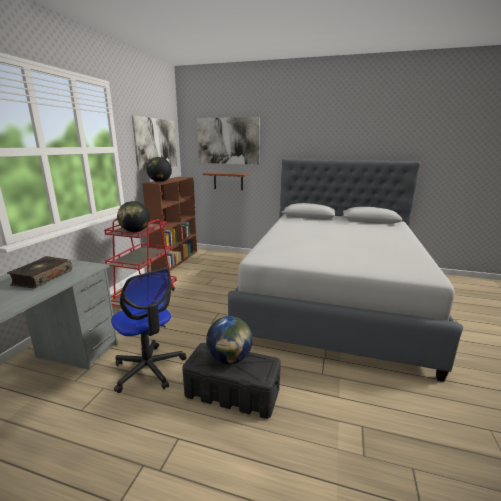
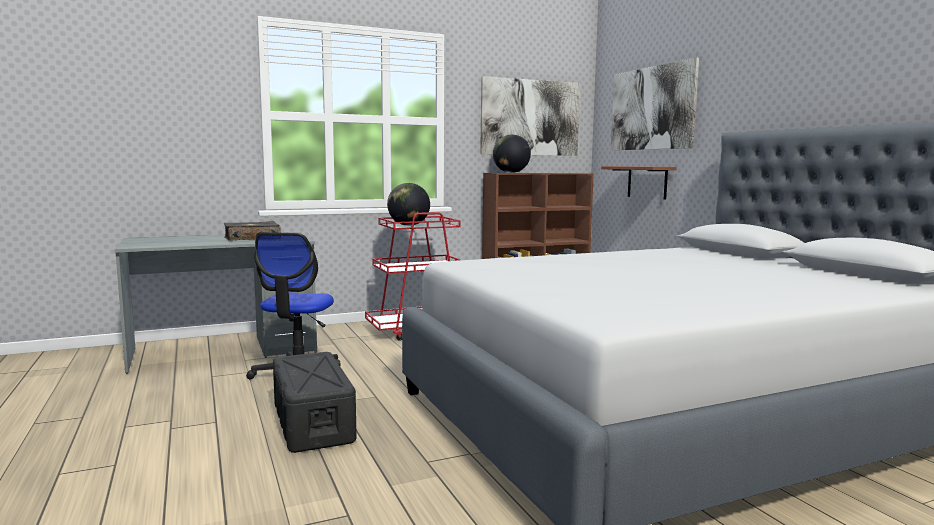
camera: 50 degrees right, 10 degrees down
globe [206,316,253,364] -> none

